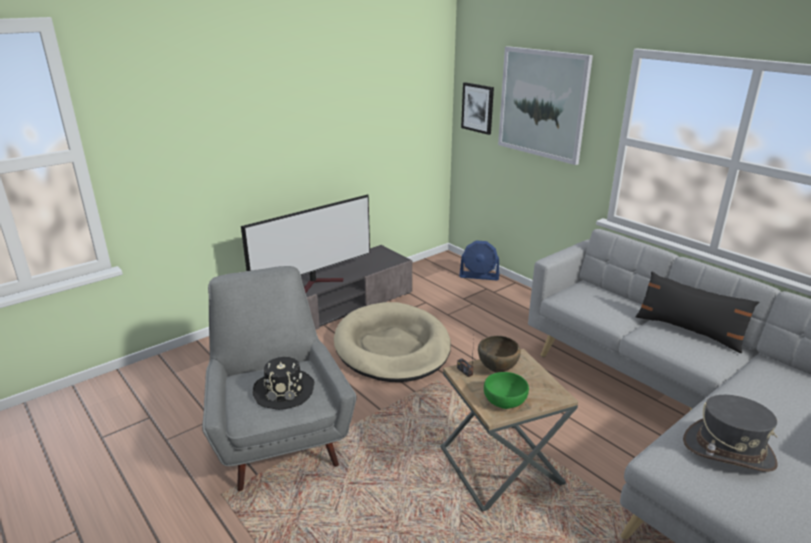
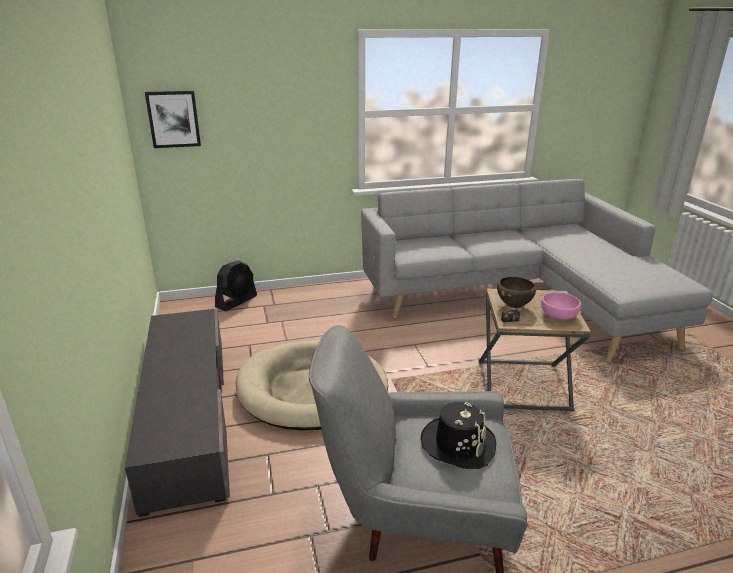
camera: 65 degrees left, 0 degrees up
television [241,195,370,293] -> none
blue fan [459,240,499,280] -> black fan [215,260,257,311]
green bowl [484,372,529,409] -> pink bowl [541,292,581,320]
picture [498,46,593,165] -> none
black pillow [636,272,759,353] -> none
grey hat [683,395,778,472] -> none

